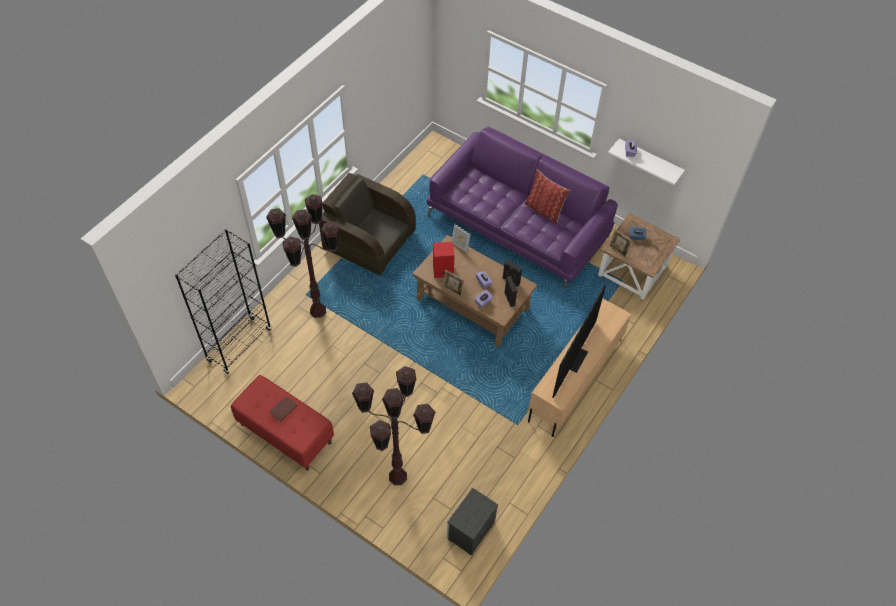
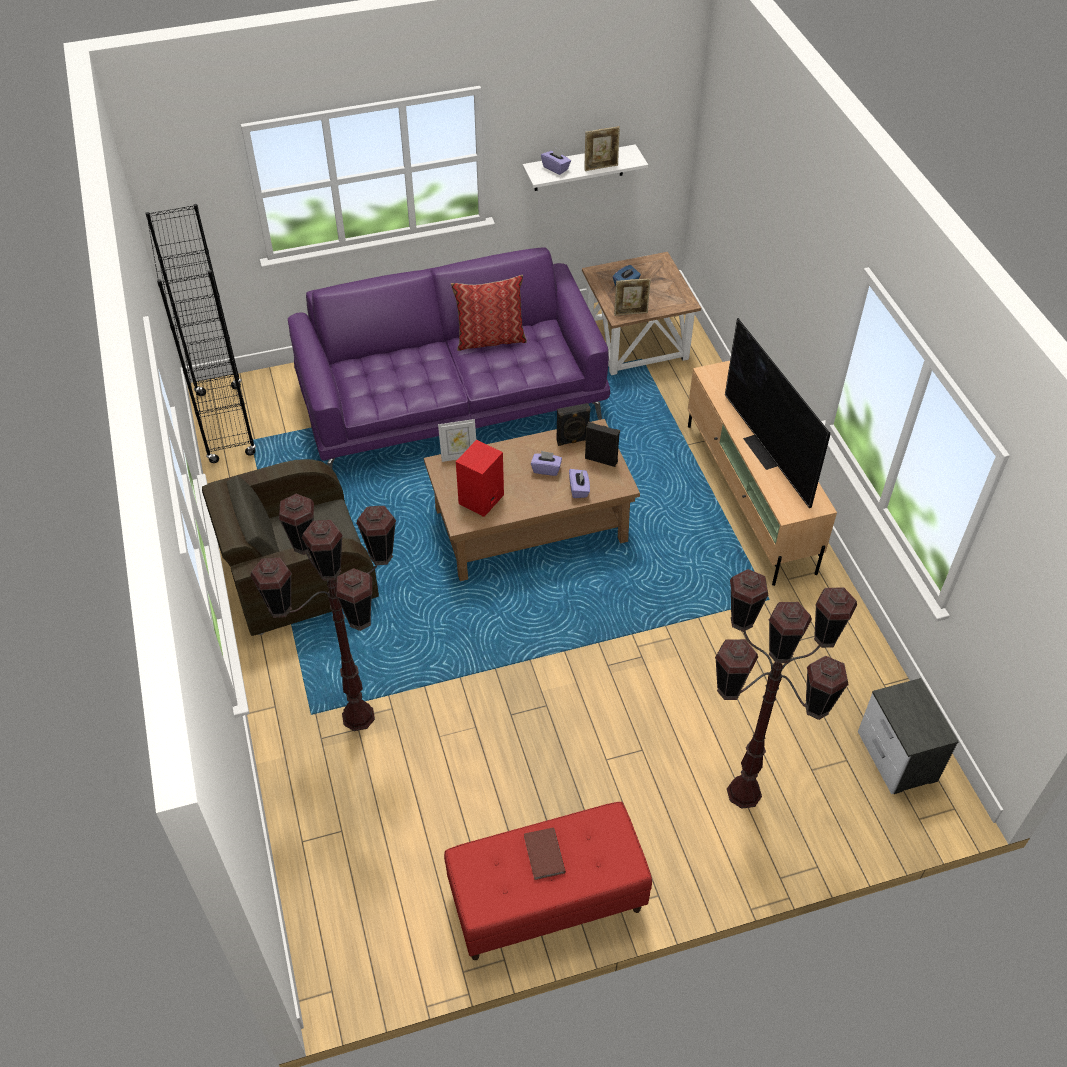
camera: 50 degrees left, 5 degrees down
black bookcase [175,229,271,374] -> black bookcase moved to [145,204,256,463]
picture frame [443,270,464,297] -> picture frame moved to [584,126,620,171]

